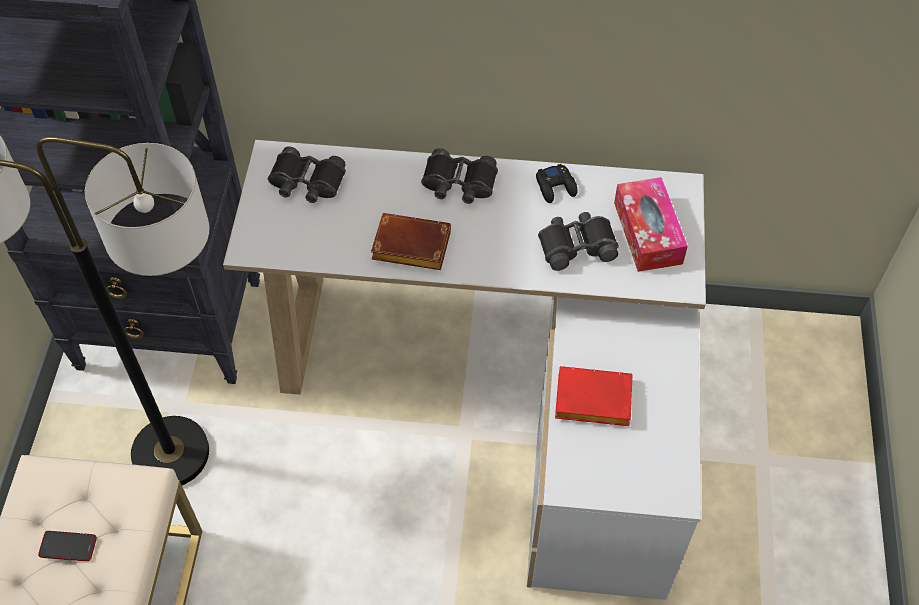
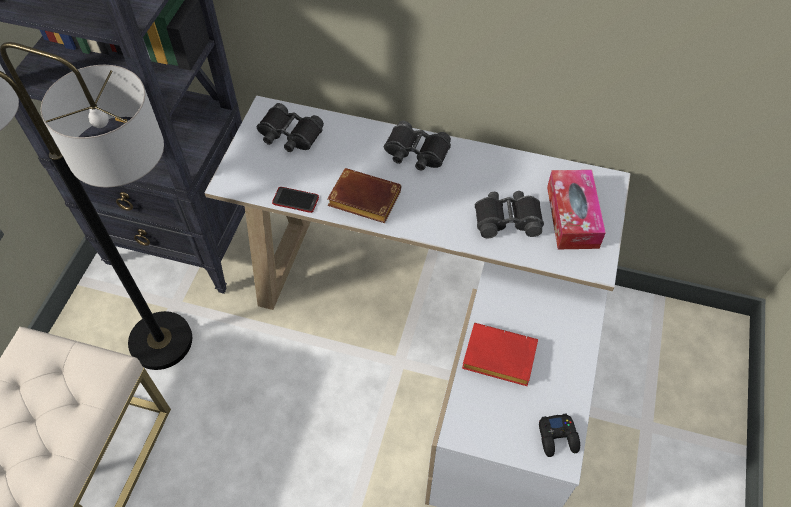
camera: 10 degrees right, 0 degrees up
phone [38,531,97,561] -> phone moved to [272,187,319,213]
black game controller [536,164,578,203] -> black game controller moved to [539,413,580,457]

